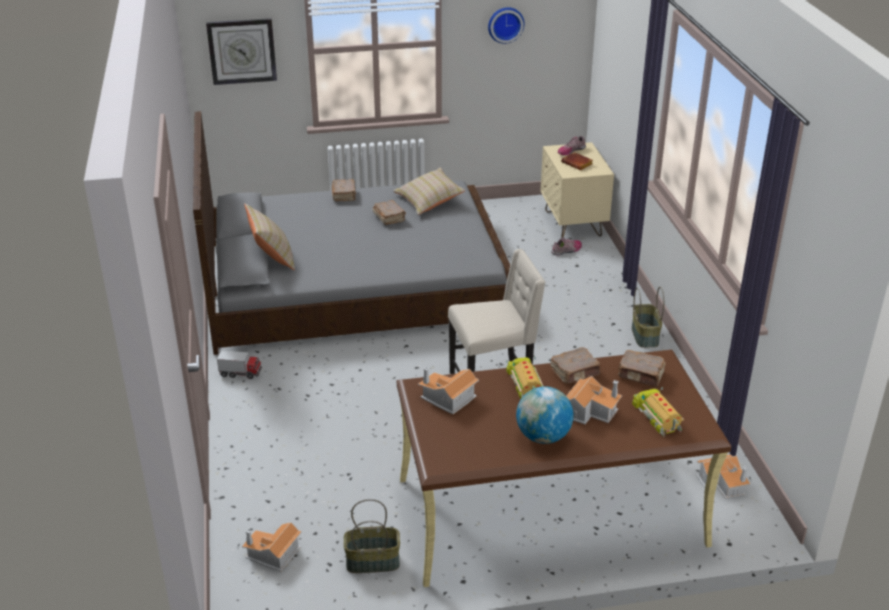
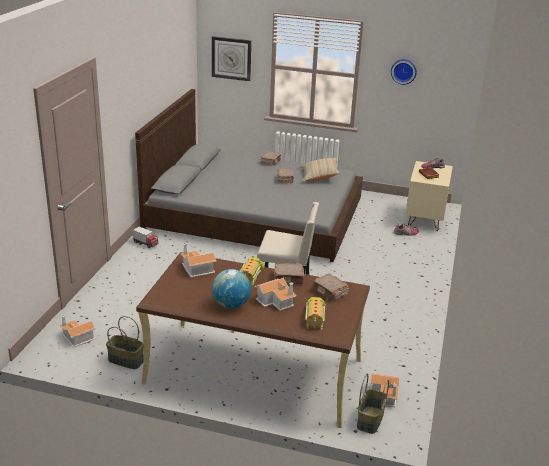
camera: 25 degrees right, 5 degrees down
beige pillow [244,204,295,270] -> none
basket [632,287,664,348] -> basket moved to [357,374,389,434]

